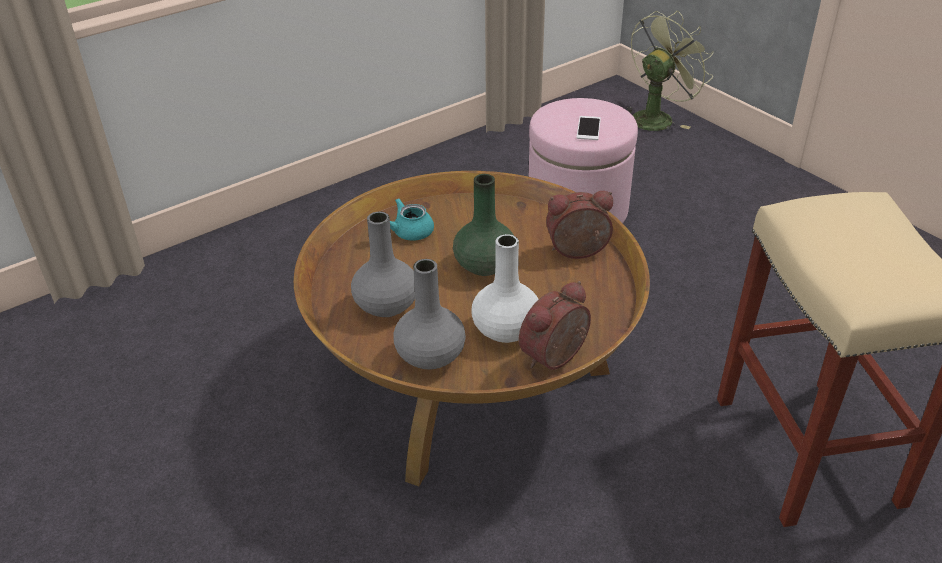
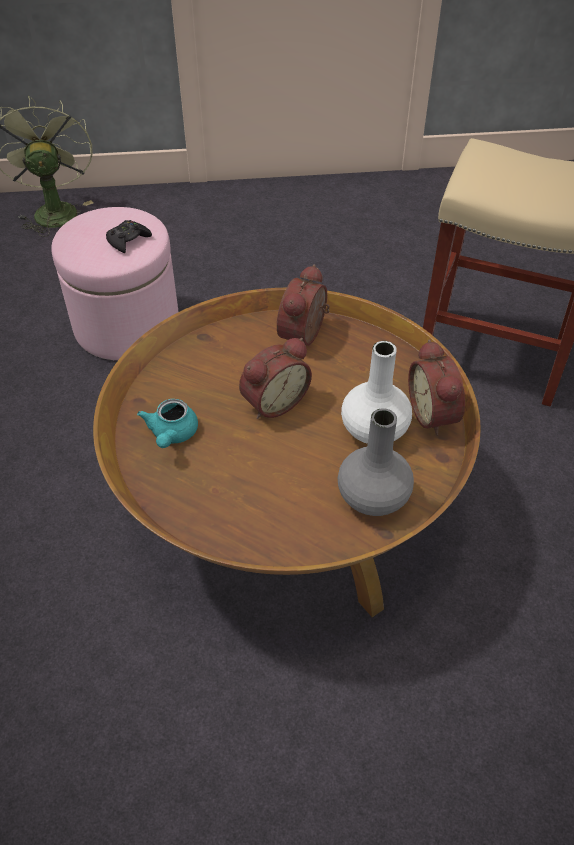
camera: 60 degrees left, 10 degrees up
grey vase [351,212,415,317] -> none
green vase [453,174,513,276] -> alarm clock [239,338,312,419]
phone [576,116,601,140] -> black game controller [106,220,152,253]

